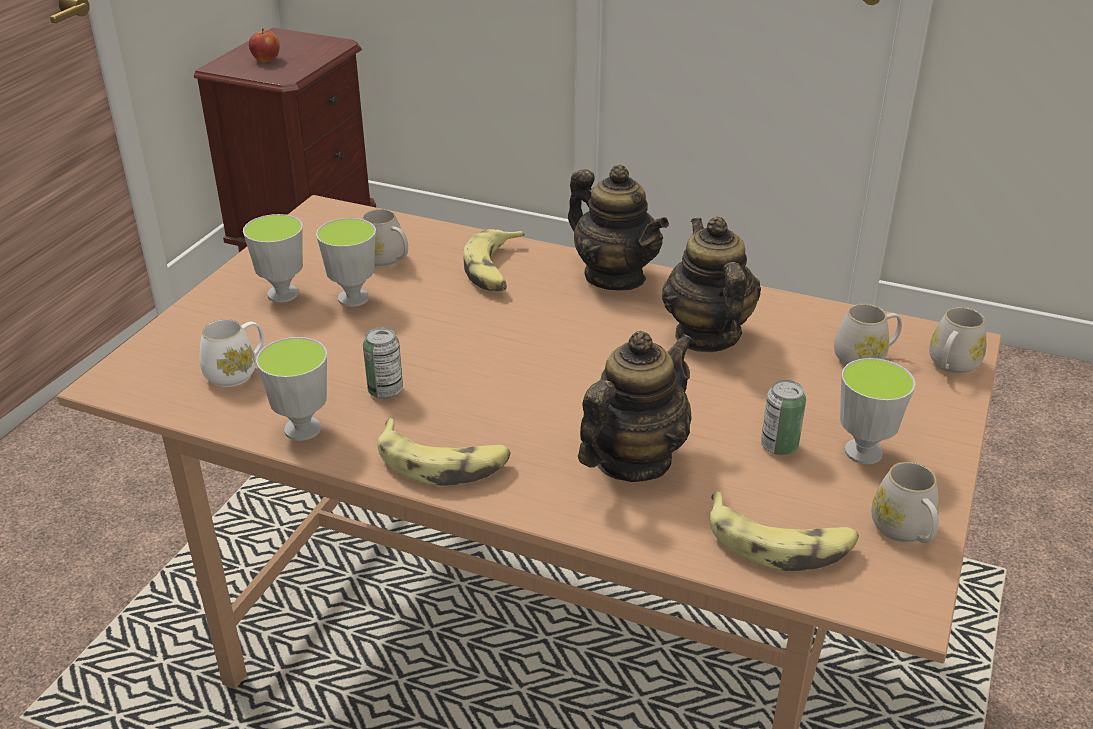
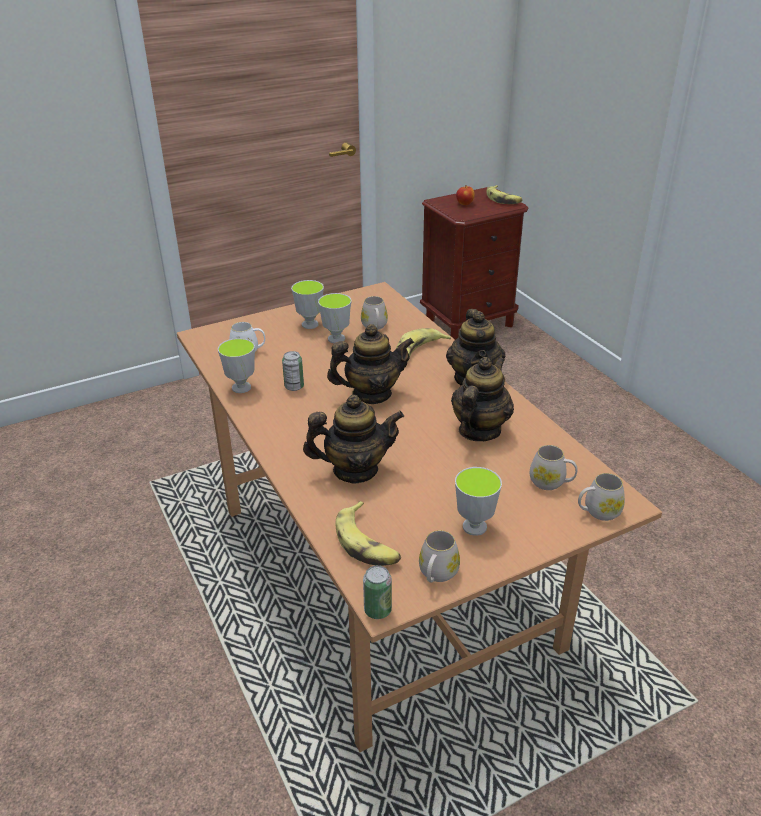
camera: 40 degrees right, 0 degrees up
banana [378,418,510,486] -> banana moved to [487,185,522,204]
can [761,380,806,455] -> can moved to [363,565,392,619]
none -> teapot [327,324,414,404]

